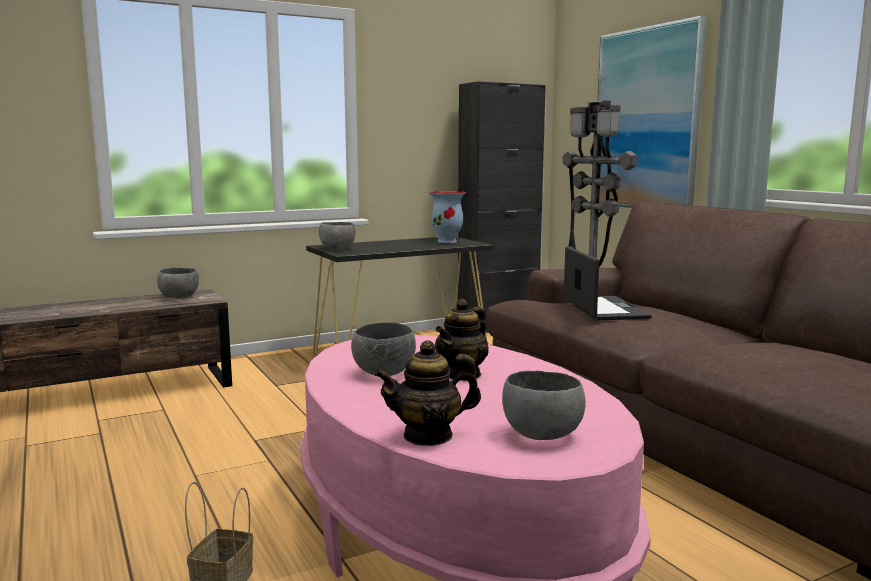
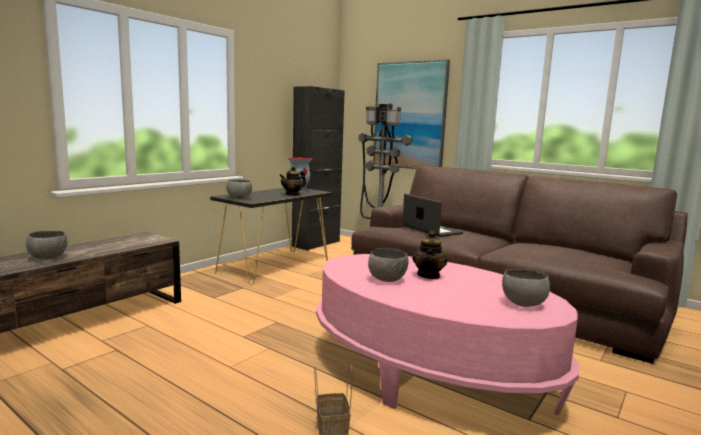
camera: 25 degrees left, 0 degrees up
grey bowl [157,268,199,299] -> grey bowl moved to [26,231,67,259]
teapot [374,340,481,446] -> teapot moved to [279,166,306,196]

